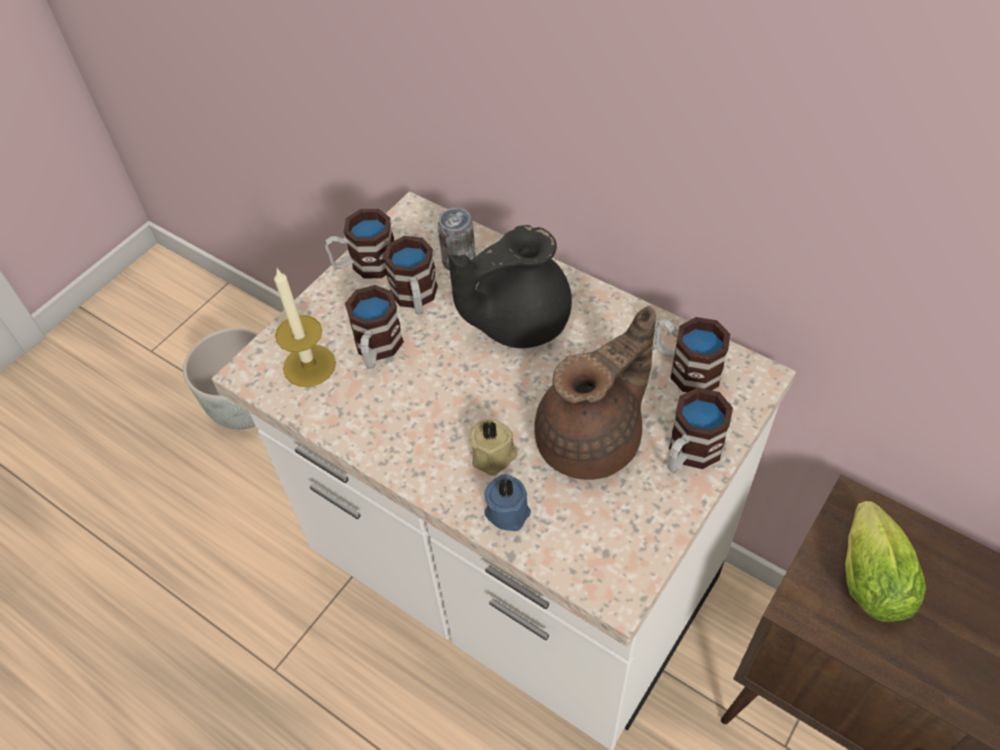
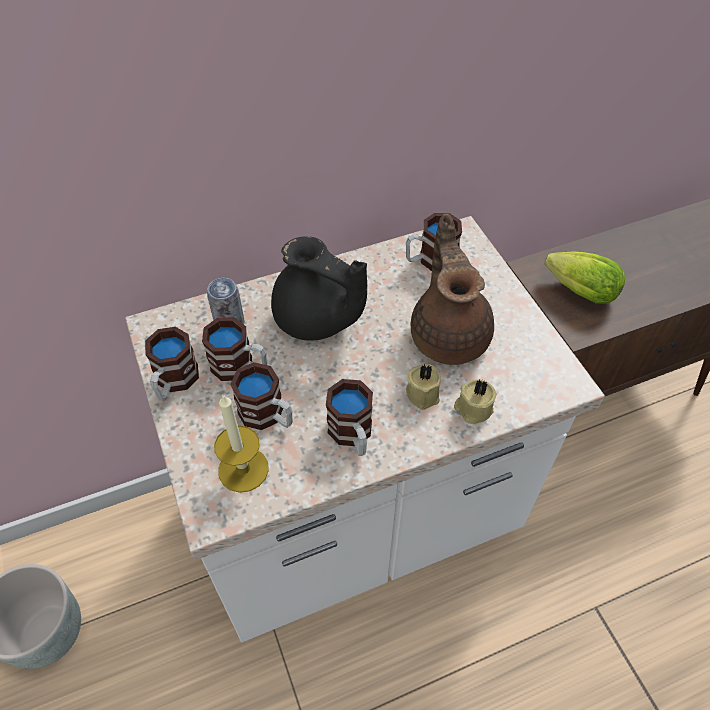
camera: 60 degrees left, 0 degrees up
black teapot [449,225,572,348] -> black teapot turned 60 degrees counterclockwise [271,236,367,340]
blue candle [484,474,531,531] -> beige candle [454,379,497,424]
mug [667,388,733,473] -> mug moved to [326,379,373,456]

